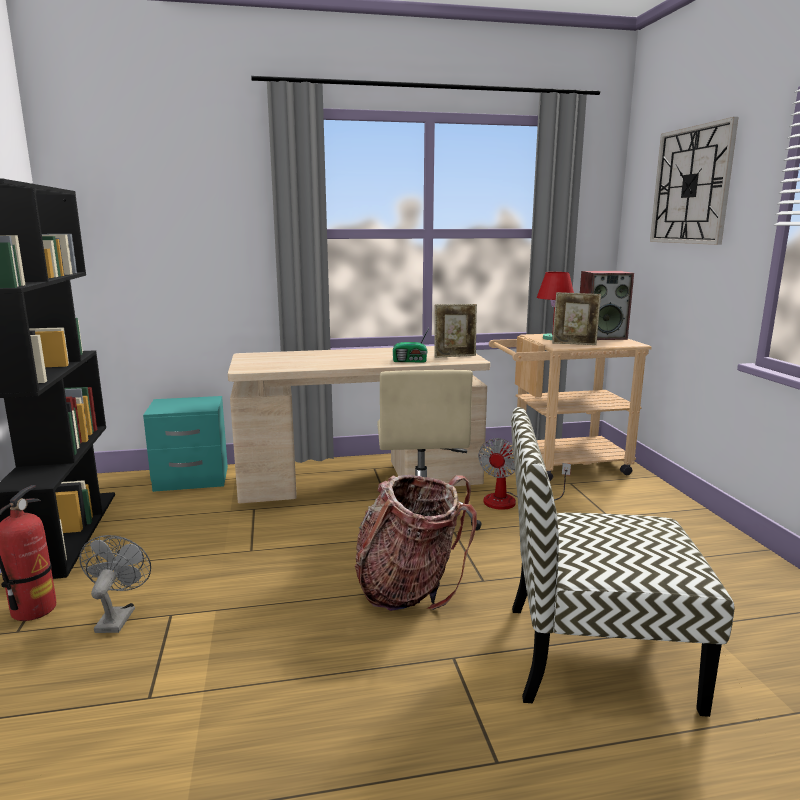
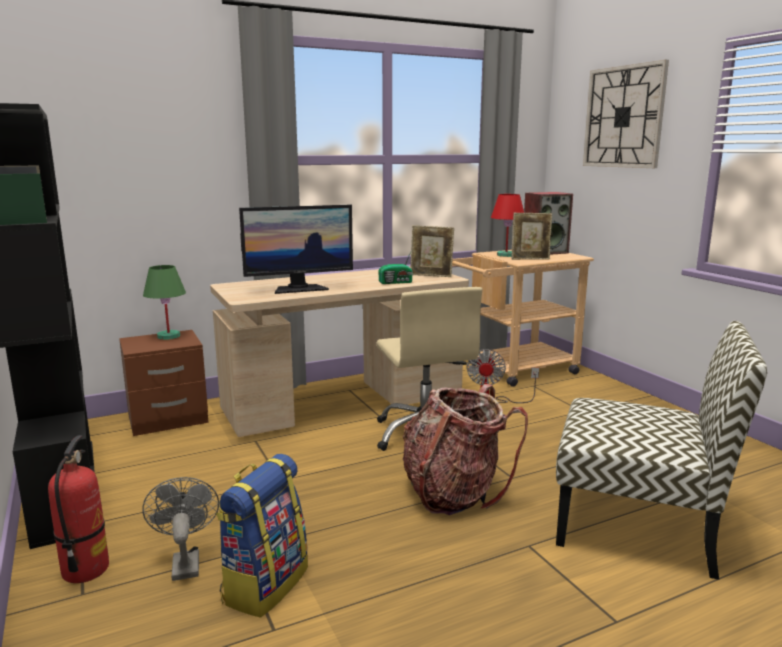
camera: 15 degrees left, 0 degrees up
turquoise nightstand [143,396,228,492] -> brown nightstand [119,330,209,436]
picture frame [434,304,477,358] -> picture frame turned 45 degrees clockwise [411,225,454,277]
chair [511,407,734,717] -> chair turned 150 degrees counterclockwise [556,321,767,580]
none -> green table lamp [143,265,186,340]
none -> backpack [216,454,308,618]
none -> monitor [239,205,353,294]

